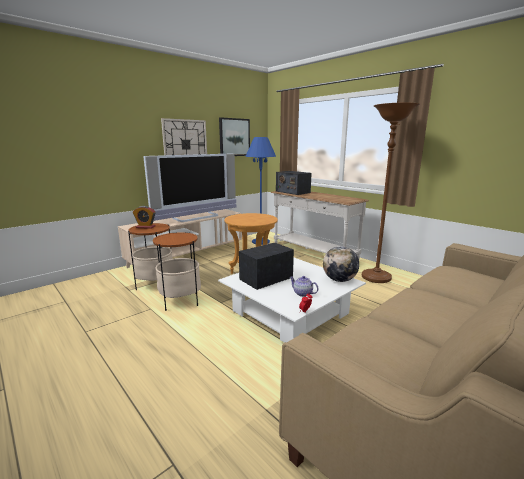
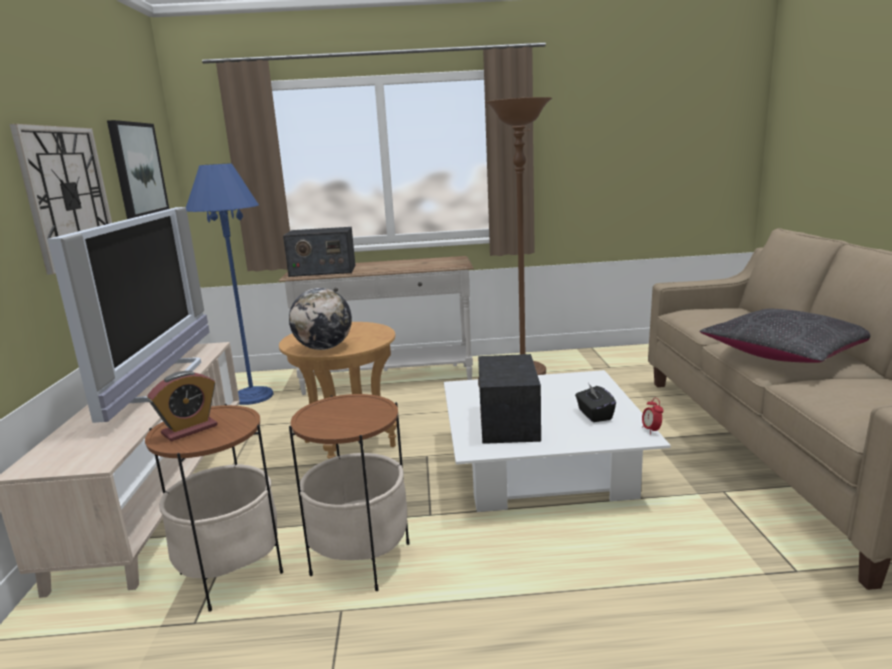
camera: 50 degrees left, 0 degrees up
teapot [290,276,318,297] -> black tissue box [575,383,616,422]
globe [323,246,359,282] -> globe moved to [289,288,352,350]
none -> black pillow [700,309,870,363]

